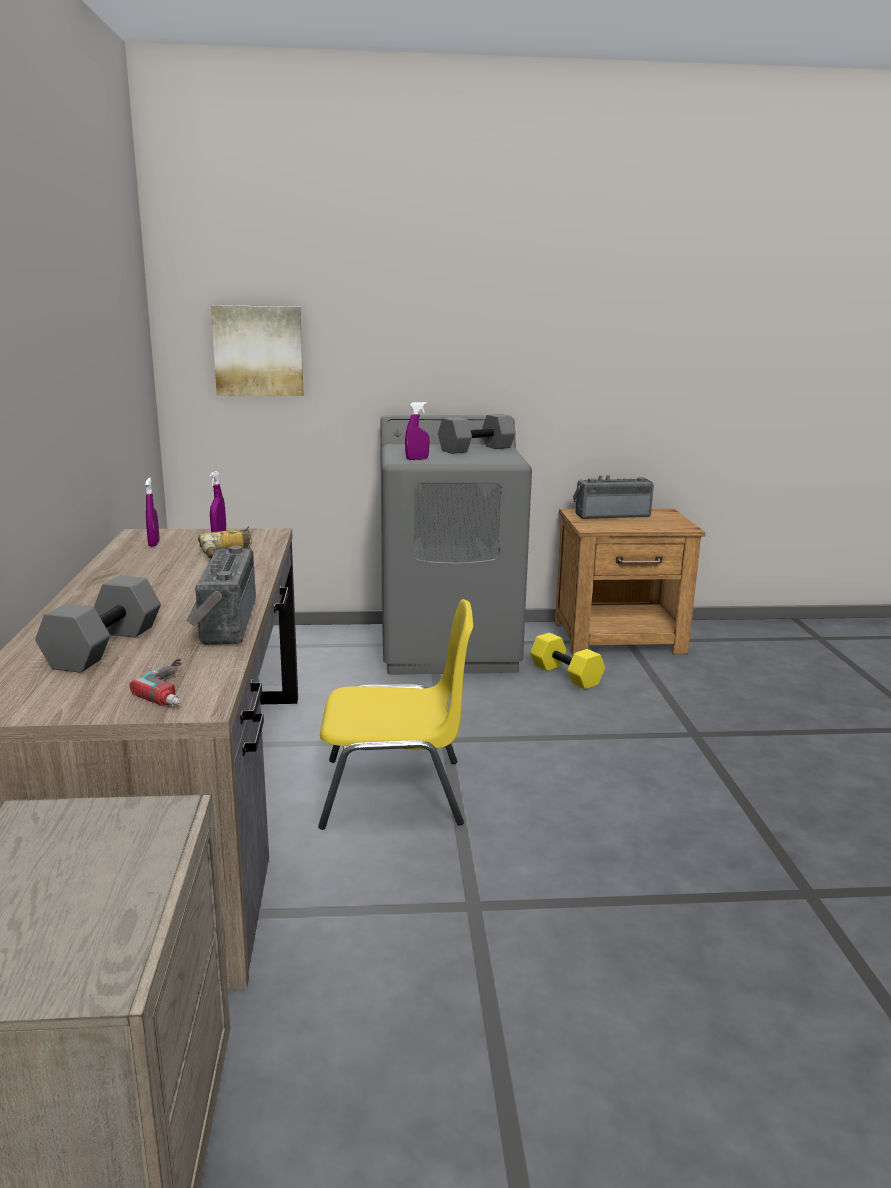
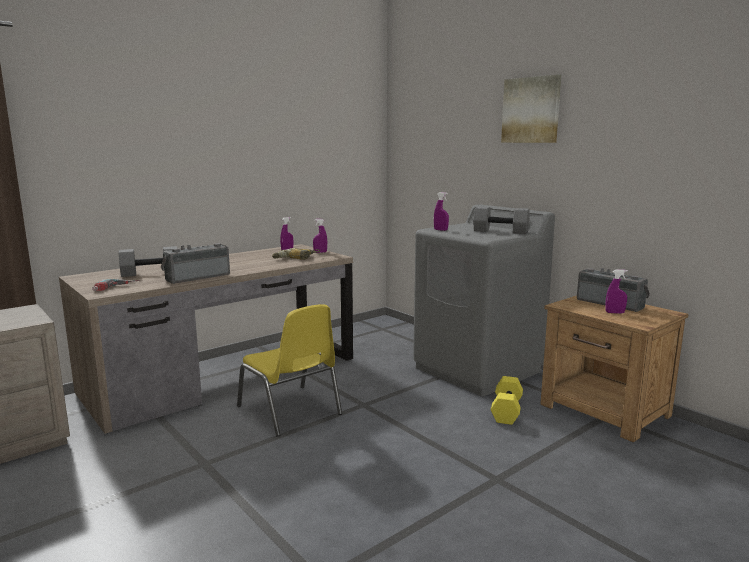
camera: 55 degrees right, 5 degrees down
picture [211,305,304,396] -> picture moved to [501,74,562,143]
none -> purple spray bottle [606,269,628,314]

